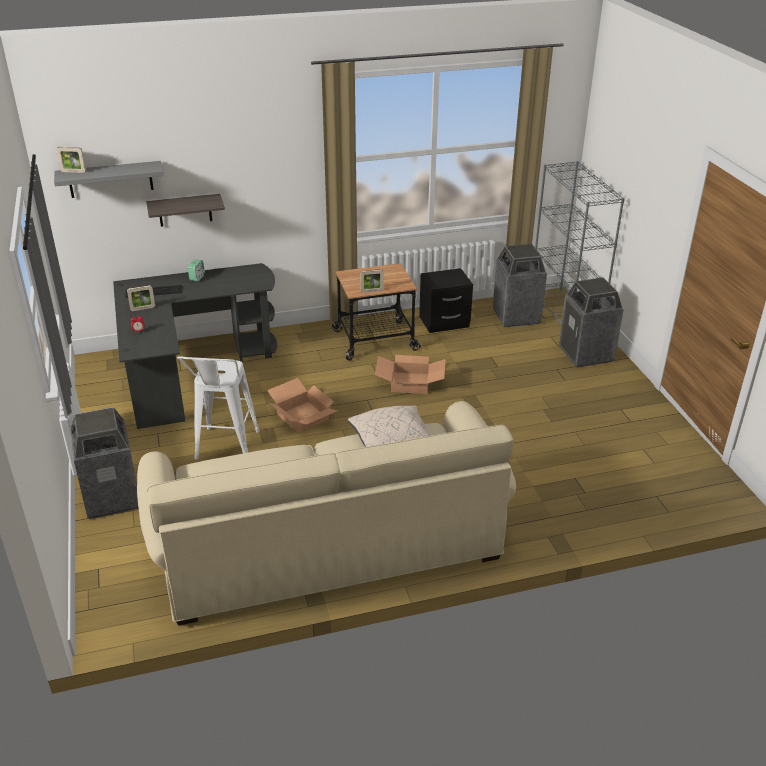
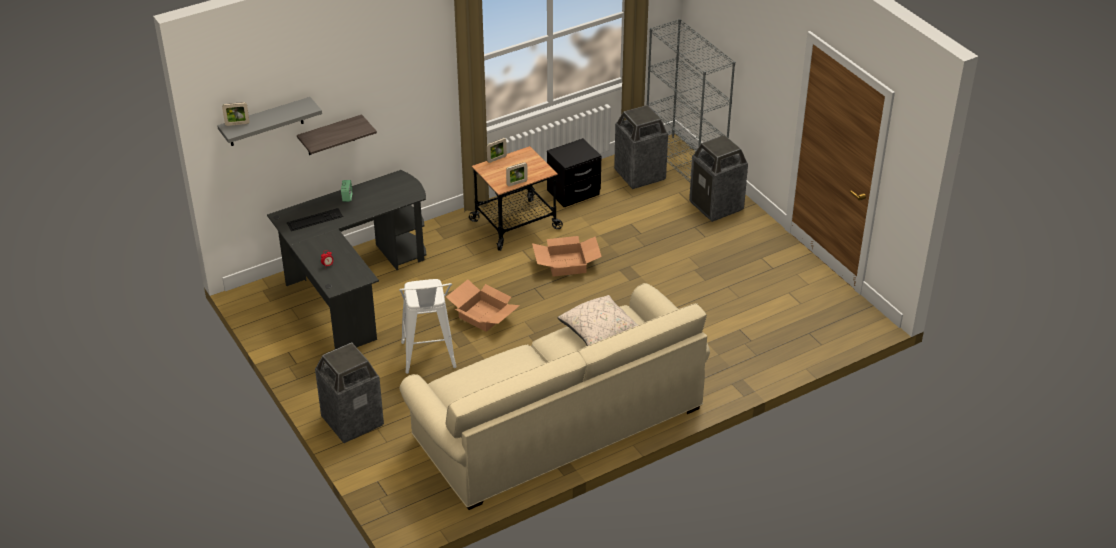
camera: 15 degrees left, 5 degrees up
picture frame [127,285,155,311] -> picture frame moved to [487,138,507,163]

